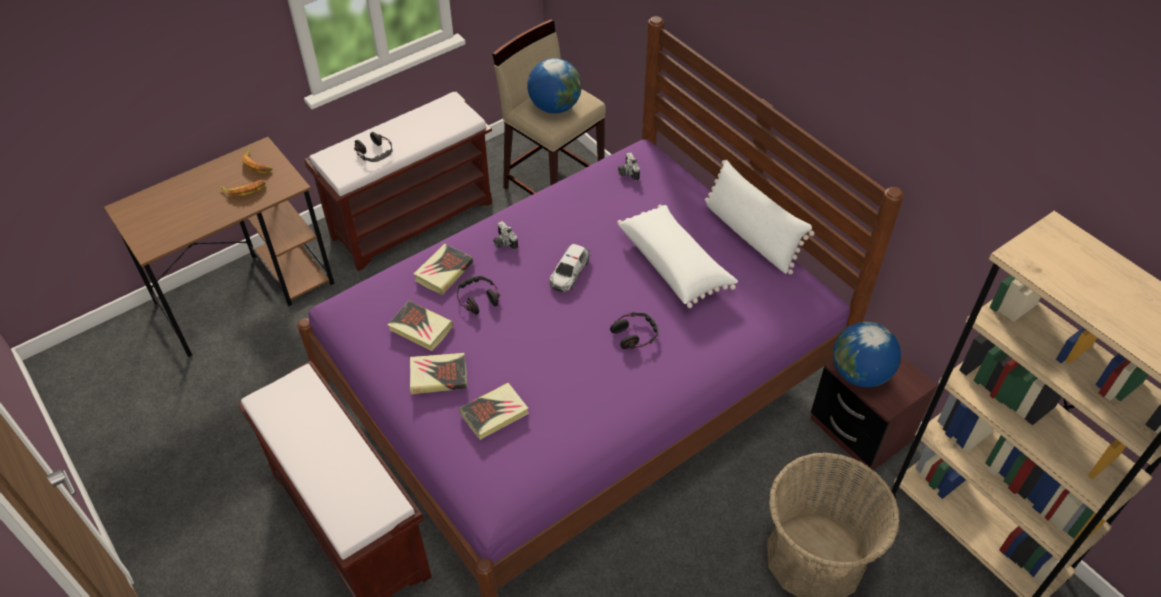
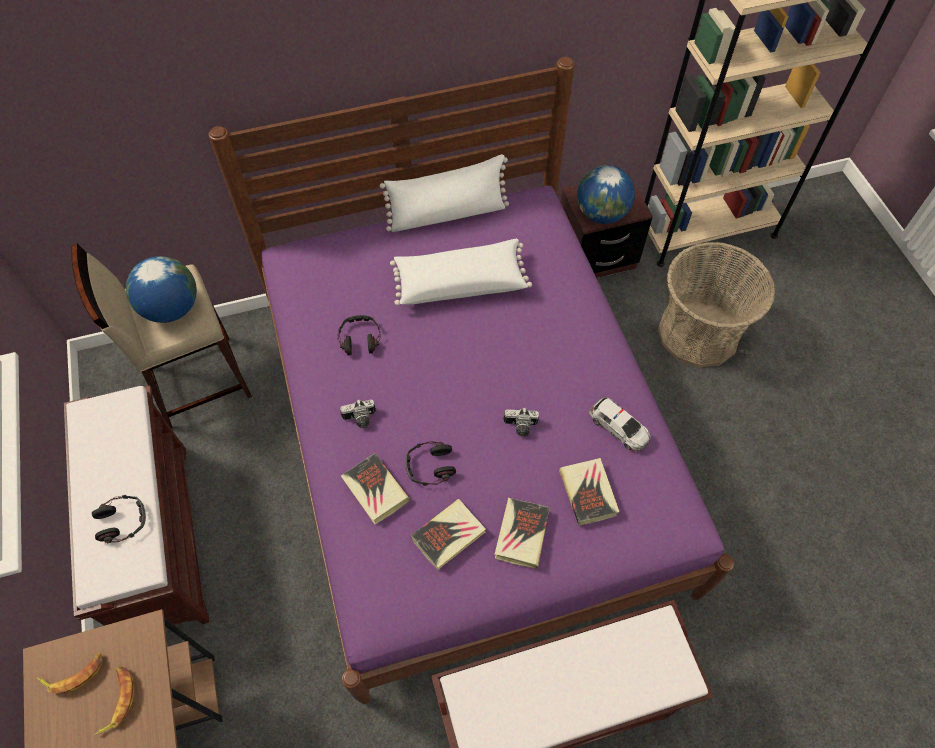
camera: 70 degrees left, 10 degrees up
toy car [549,244,590,292] -> toy car moved to [589,397,651,452]
headphones [610,312,658,349] -> headphones moved to [337,315,381,356]
camera [618,152,640,181] -> camera moved to [503,408,539,437]

